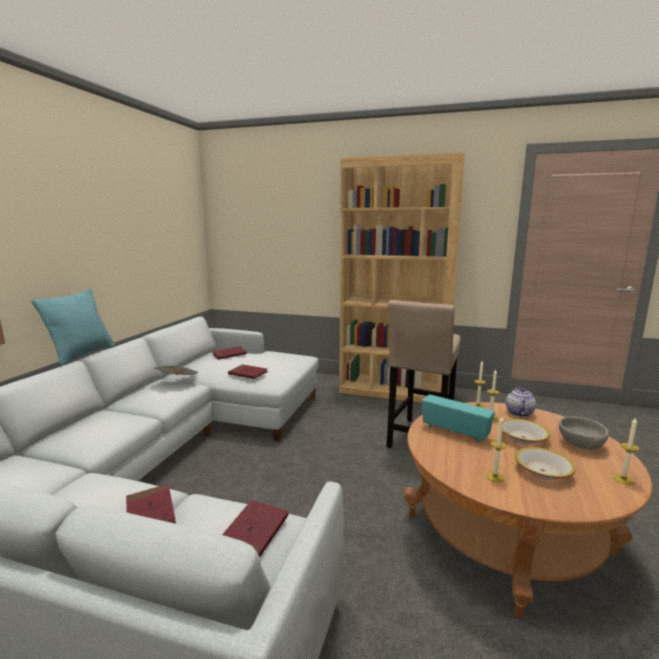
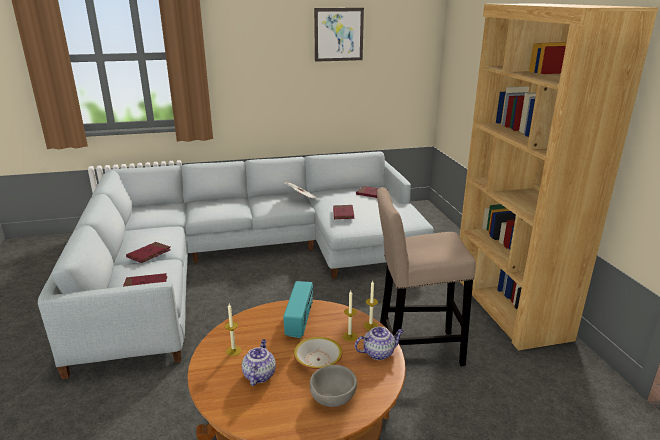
camera: 60 degrees right, 10 degrees up
turquoise pillow [31,289,115,366] -> none
bowl [515,447,576,480] -> teapot [242,339,276,386]
candle [613,417,639,485] -> none
none -> picture [314,8,364,62]

